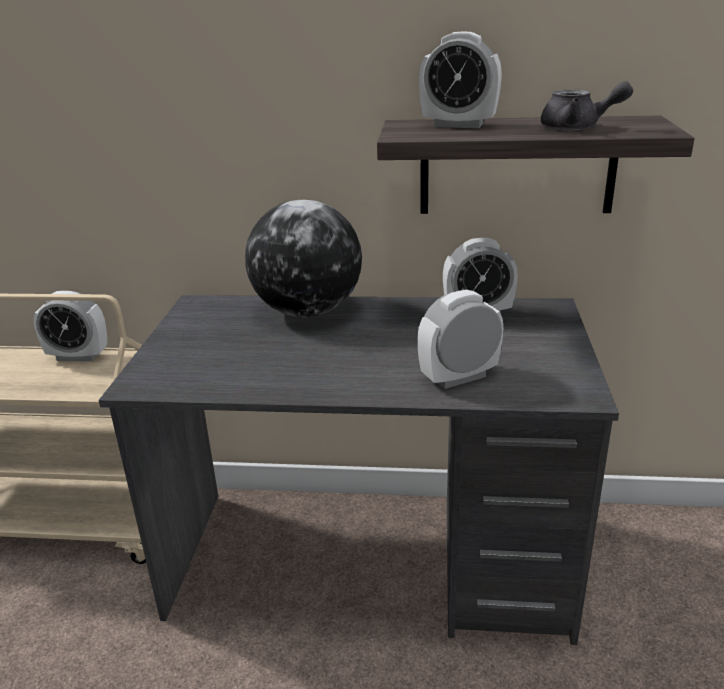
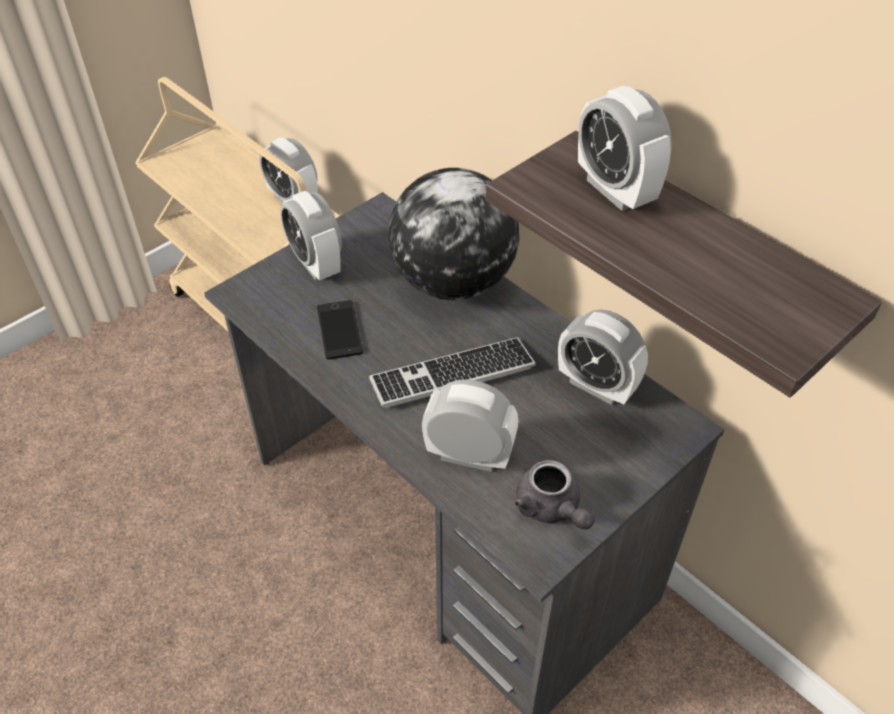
camera: 40 degrees right, 20 degrees up
grey teapot [541,81,633,130] -> grey teapot moved to [514,460,595,530]
none -> alarm clock [280,191,342,281]
none -> phone [317,300,363,360]
none -> keyboard [369,337,536,408]

